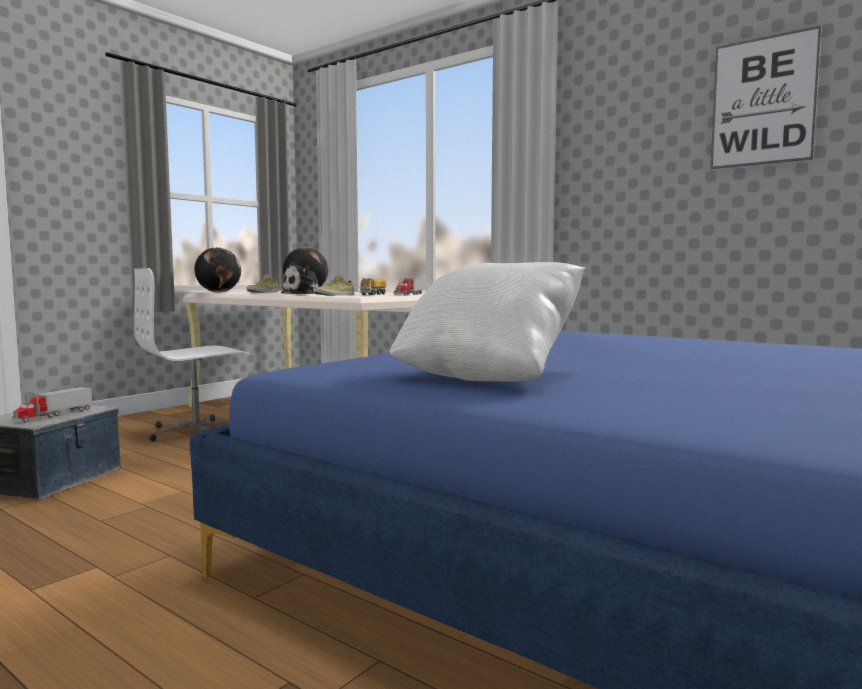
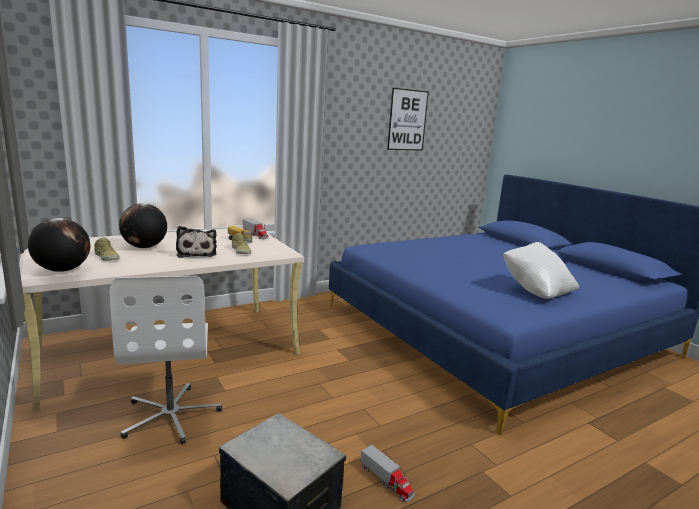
camera: 70 degrees left, 10 degrees up
toy truck [11,387,92,422] -> toy truck moved to [360,445,415,502]

